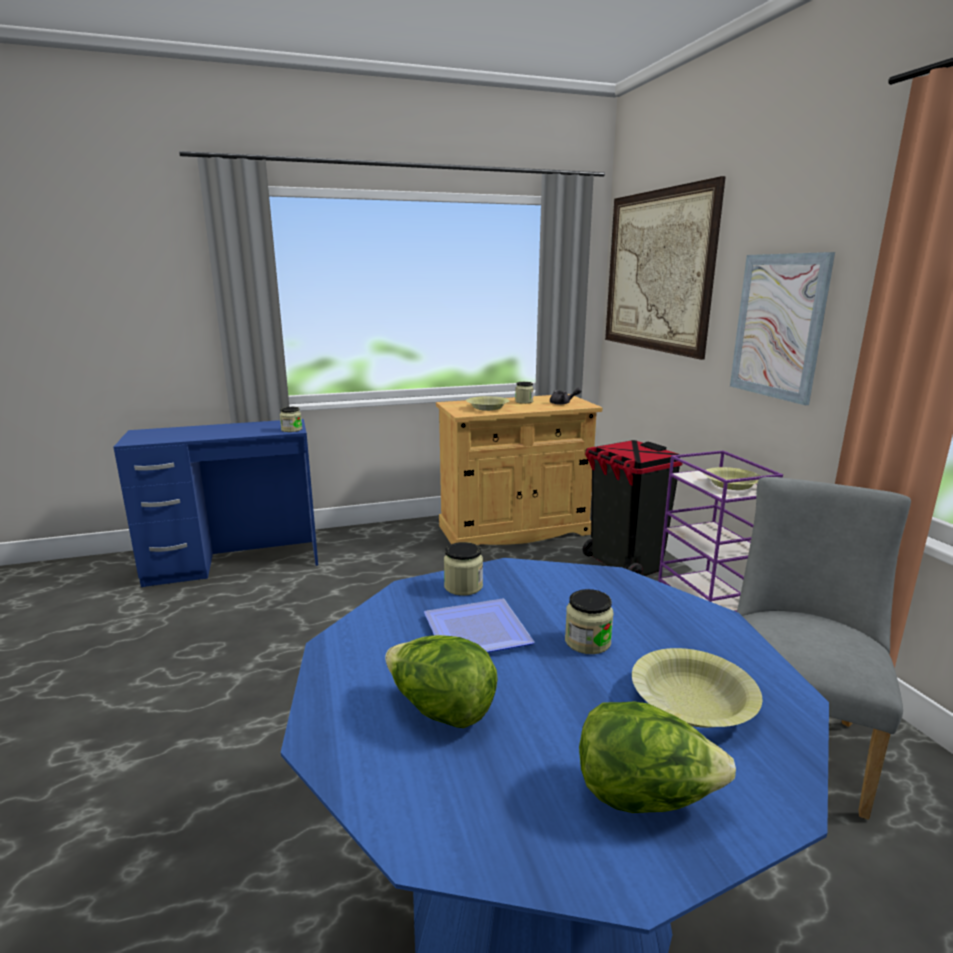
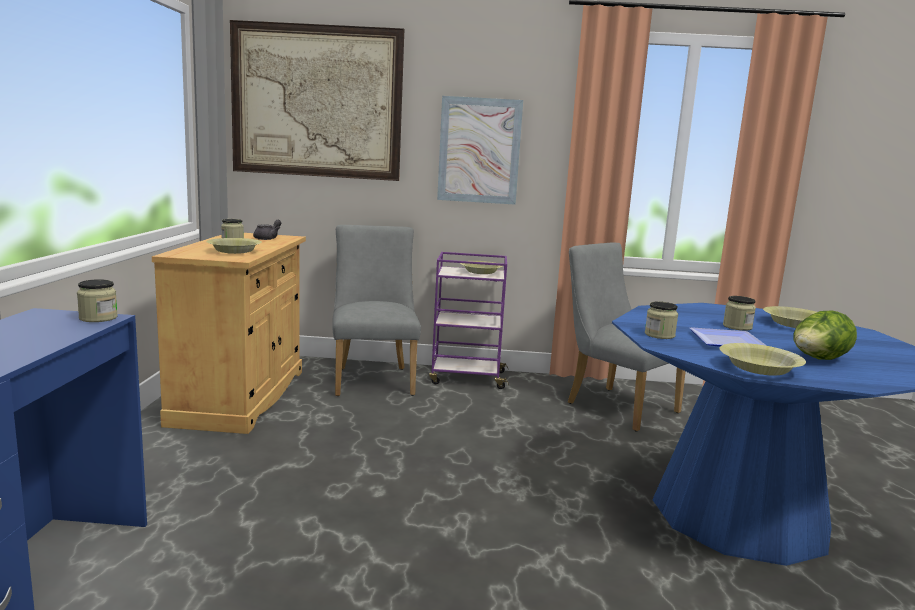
camera: 70 degrees left, 5 degrees down
lettuce [579,702,736,813] -> none
black trash can [583,440,683,576] -> grey chair [332,225,421,396]
none -> yellow bowl [720,343,806,376]

